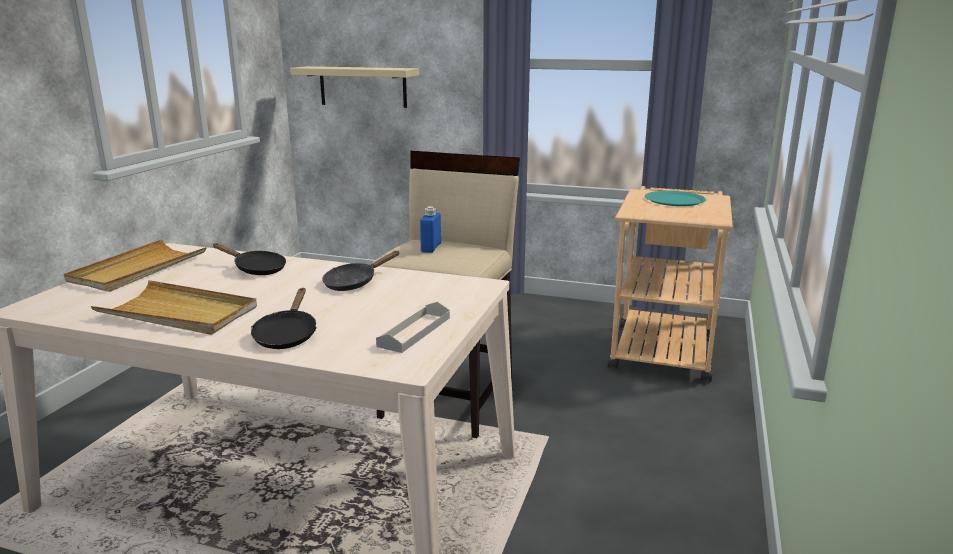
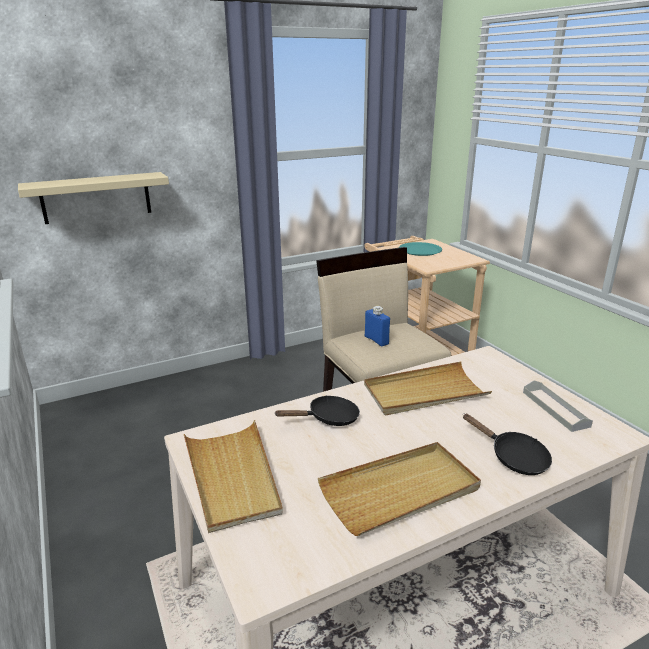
camera: 45 degrees left, 5 degrees up
black frying pan [322,251,400,291] -> beige tray [364,362,492,415]

